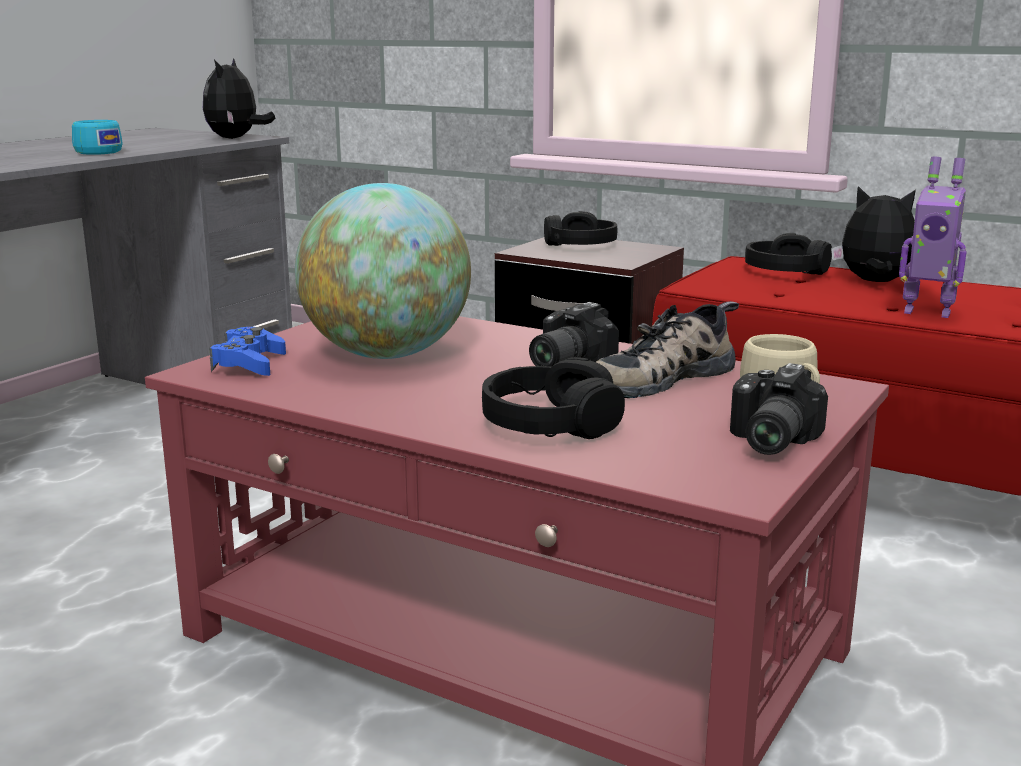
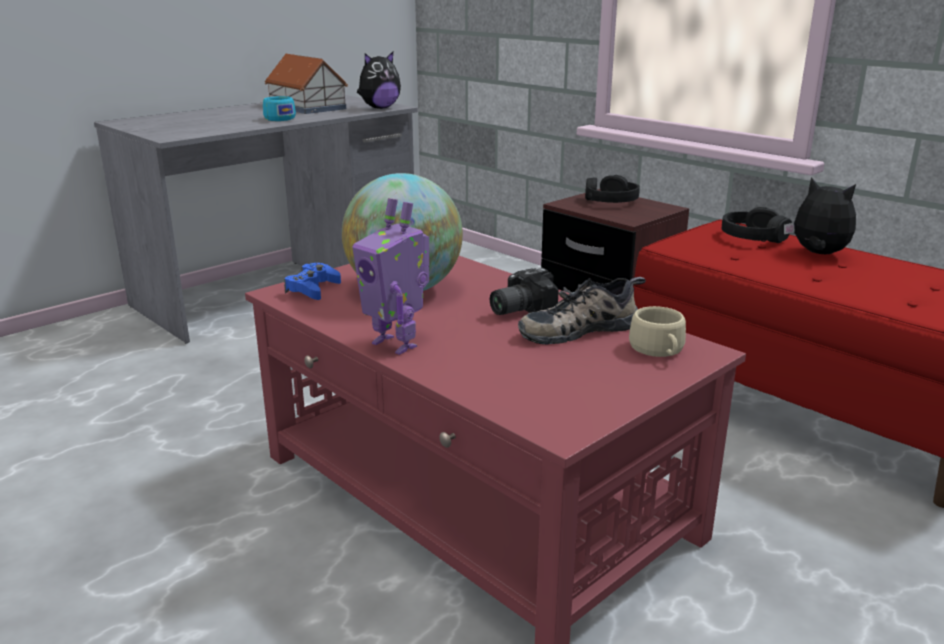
camera: 15 degrees right, 5 degrees up
plush toy [203,58,276,139] -> plush toy turned 150 degrees counterclockwise [357,52,401,109]
black headphones [482,357,625,439] -> none
camera [730,363,828,455] -> none
toy robot [899,156,967,318] -> toy robot moved to [352,198,429,355]
none -> toy house [265,54,348,114]

